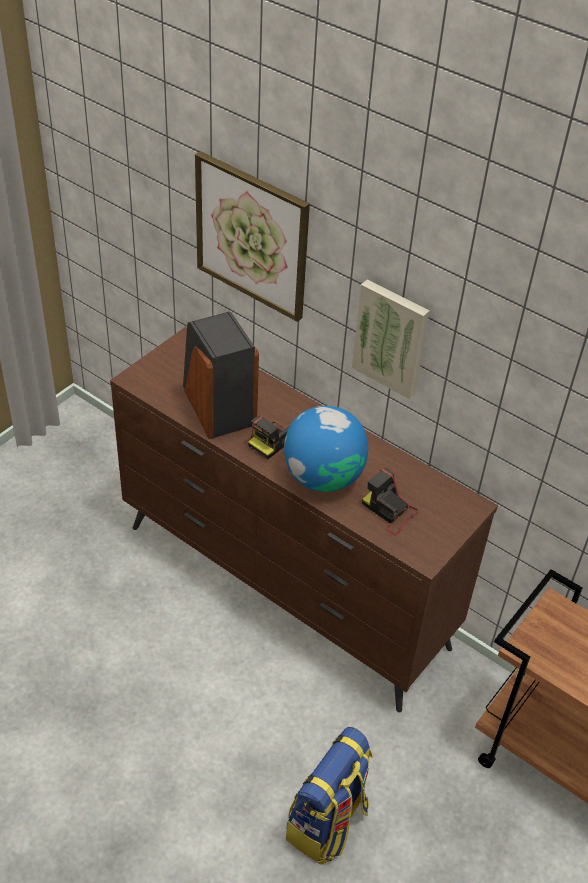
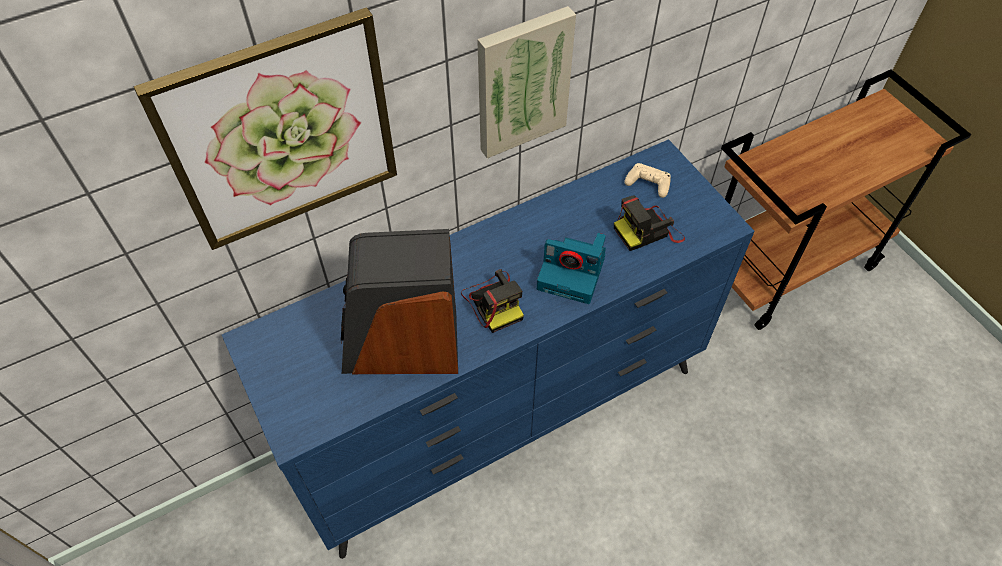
camera: 65 degrees left, 10 degrees up
brown dresser [110,327,498,712] -> blue dresser [222,139,755,559]
globe [284,406,368,492] -> camera [537,233,606,304]
backpack [286,727,373,865] -> none
none -> beige game controller [624,163,671,198]

